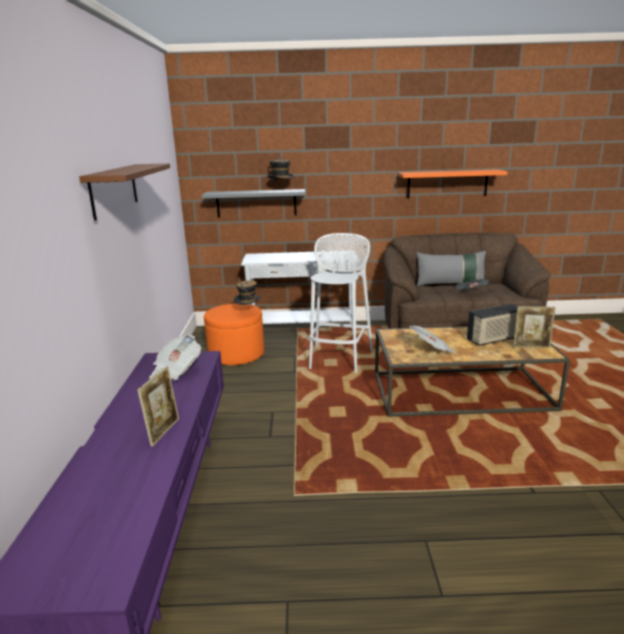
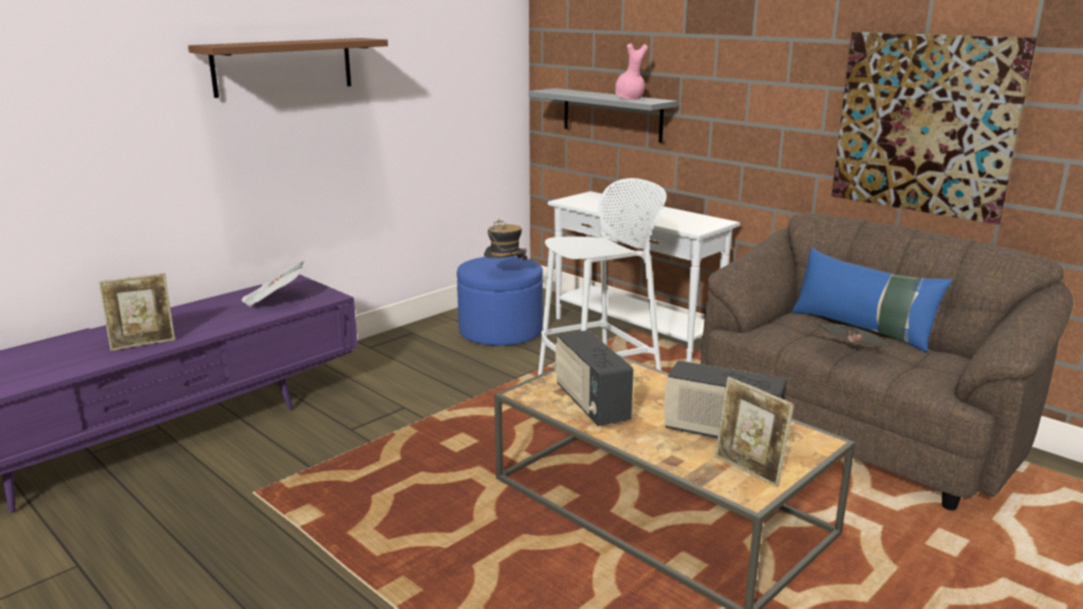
camera: 45 degrees right, 0 degrees up
orange ottoman [204,303,264,365] -> blue ottoman [457,256,543,346]
hat [268,157,293,187] -> pink vase [615,44,648,100]
orange shelf [398,169,507,198] -> picture [832,32,1037,225]
newspaper [409,325,456,353] -> radio [555,330,634,426]
grey pillow [416,251,486,286] -> blue pillow [792,248,952,352]

